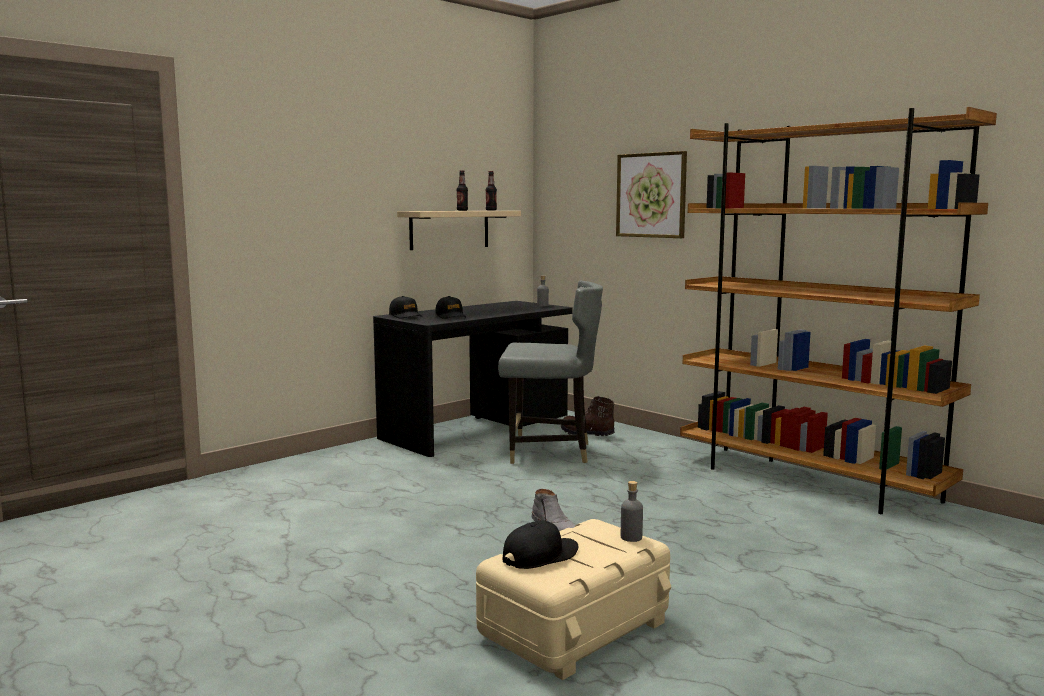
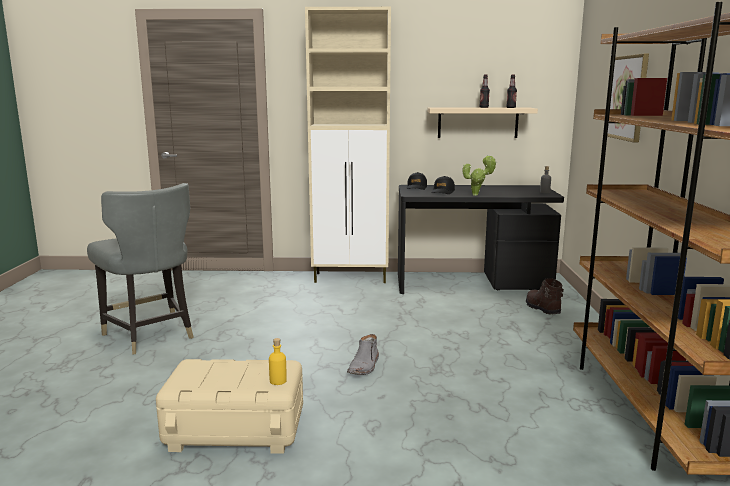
camera: 45 degrees right, 5 degrees up
grey chair [498,281,603,464] -> grey chair moved to [87,183,194,355]
black cap [502,521,578,569] -> none
grey bottle [621,481,643,542] -> yellow bottle [269,338,287,385]
none -> beige cabinet [305,7,391,283]
none -> potted plant [462,155,497,196]

